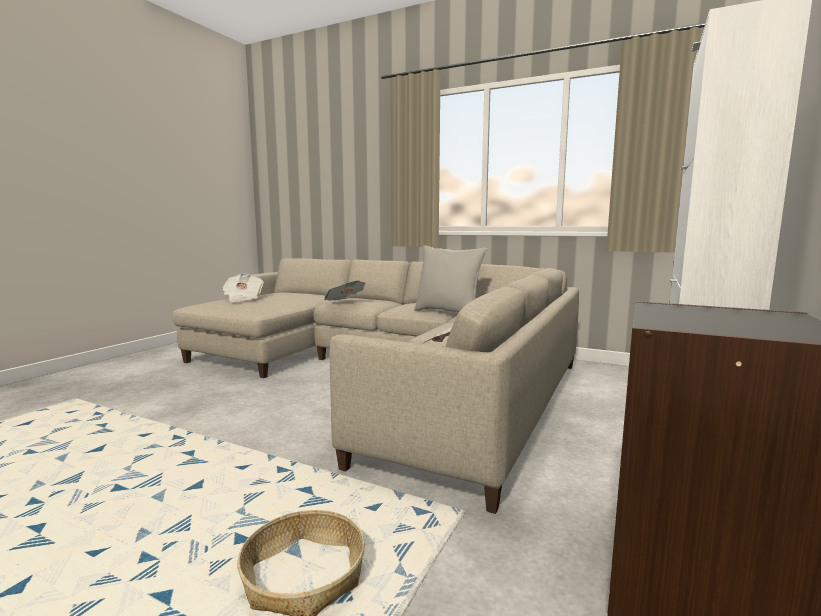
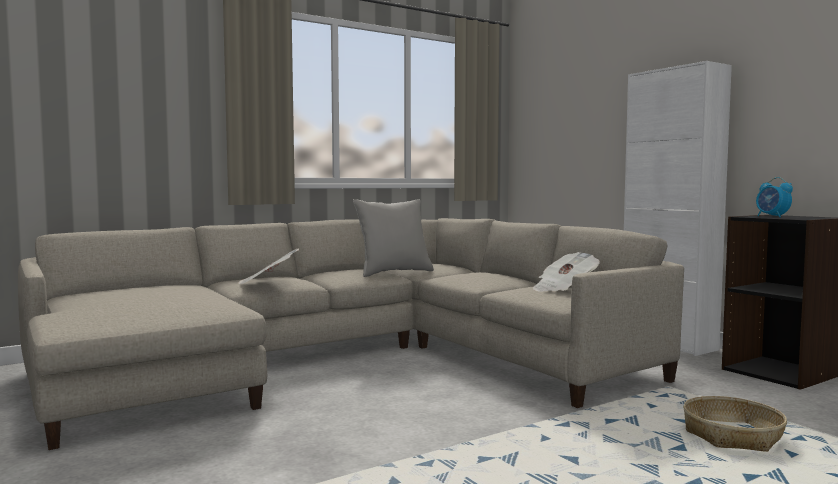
camera: 60 degrees left, 5 degrees down
newspaper [222,274,264,302] -> none
none -> alarm clock [756,177,793,217]

